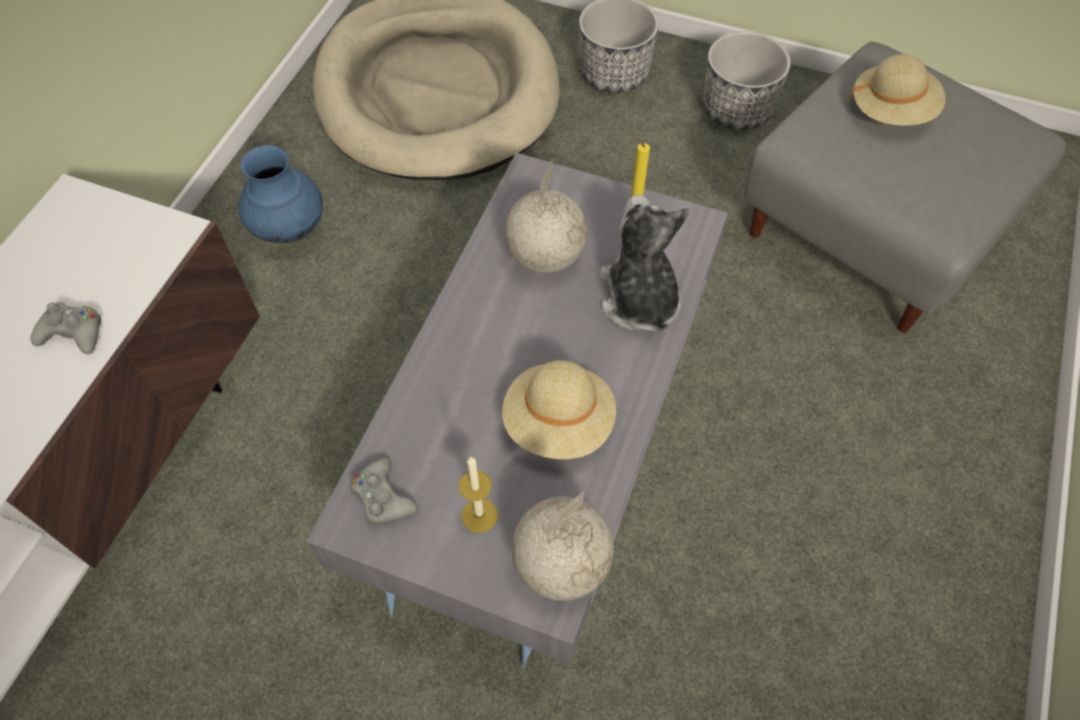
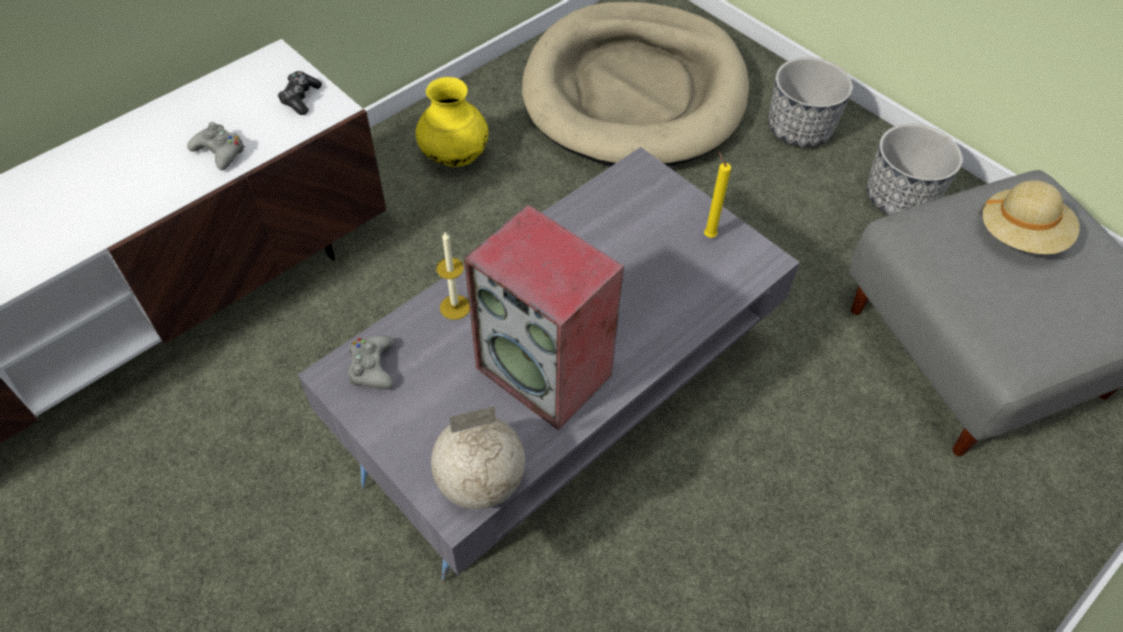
camera: 25 degrees right, 5 degrees down
blue vase [238,145,323,243] -> yellow vase [415,77,488,167]
candle [459,457,498,533] -> candle moved to [436,232,470,320]
beige hat [502,360,616,459] -> speaker [464,205,624,430]
globe [504,157,587,273] -> none
plush toy [600,195,689,334] -> none
none -> game controller [278,71,322,115]

